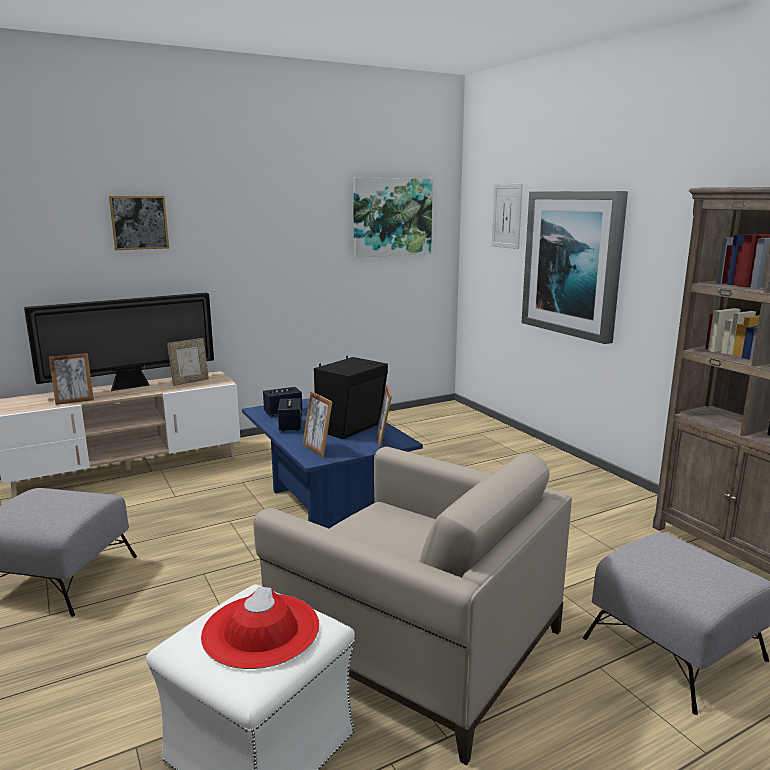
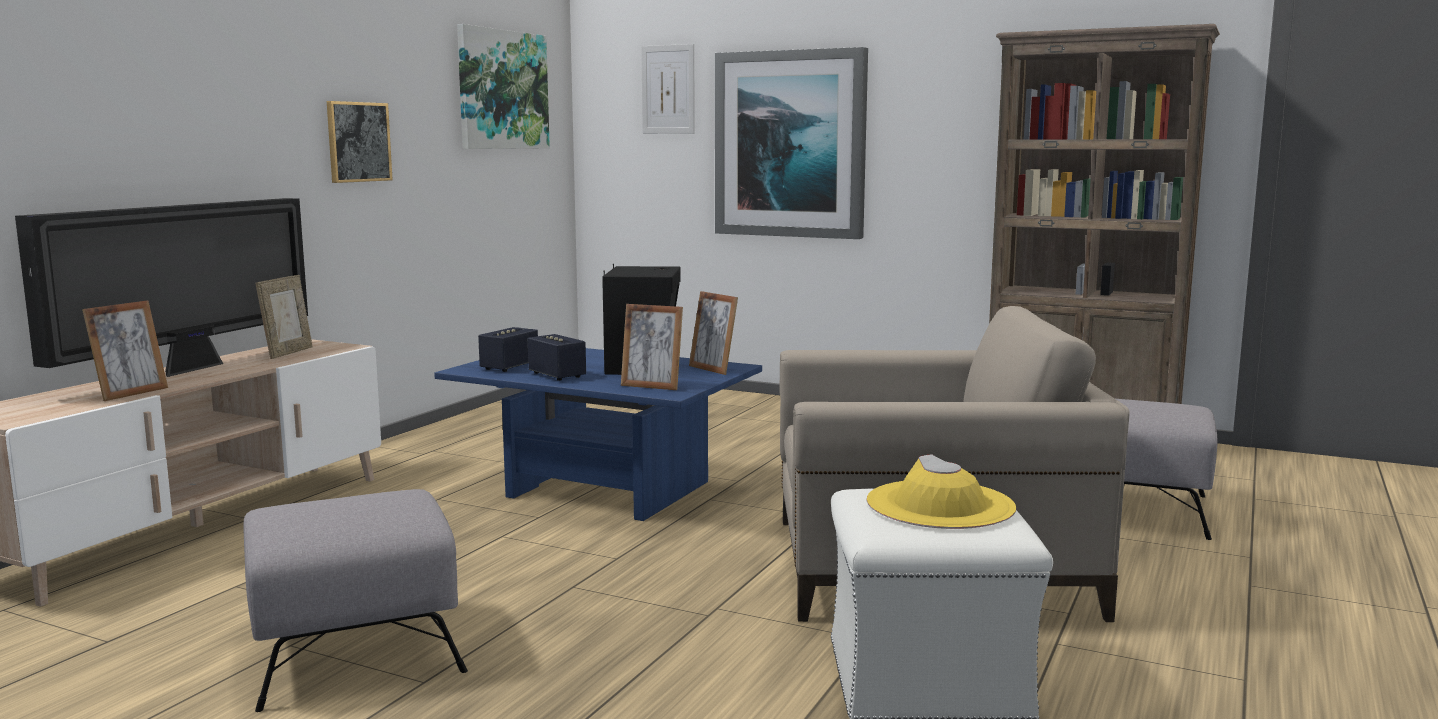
camera: 35 degrees left, 5 degrees down
picture [109,196,169,250] -> picture moved to [327,101,393,183]
red hat [201,587,319,669] -> yellow hat [867,454,1016,529]

